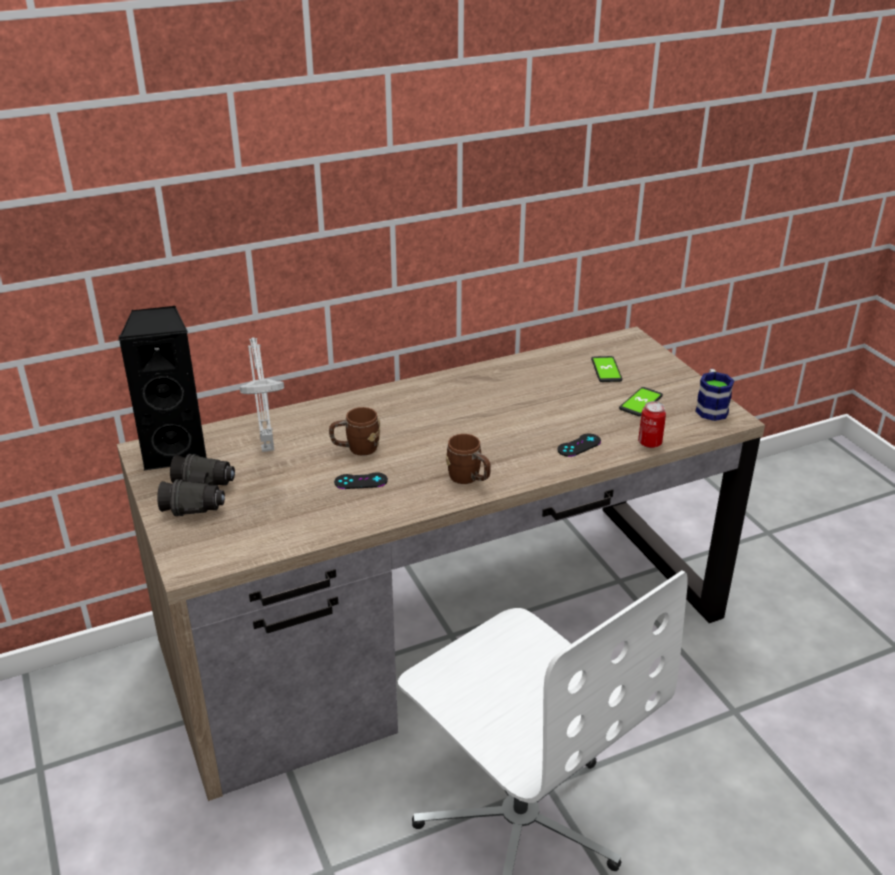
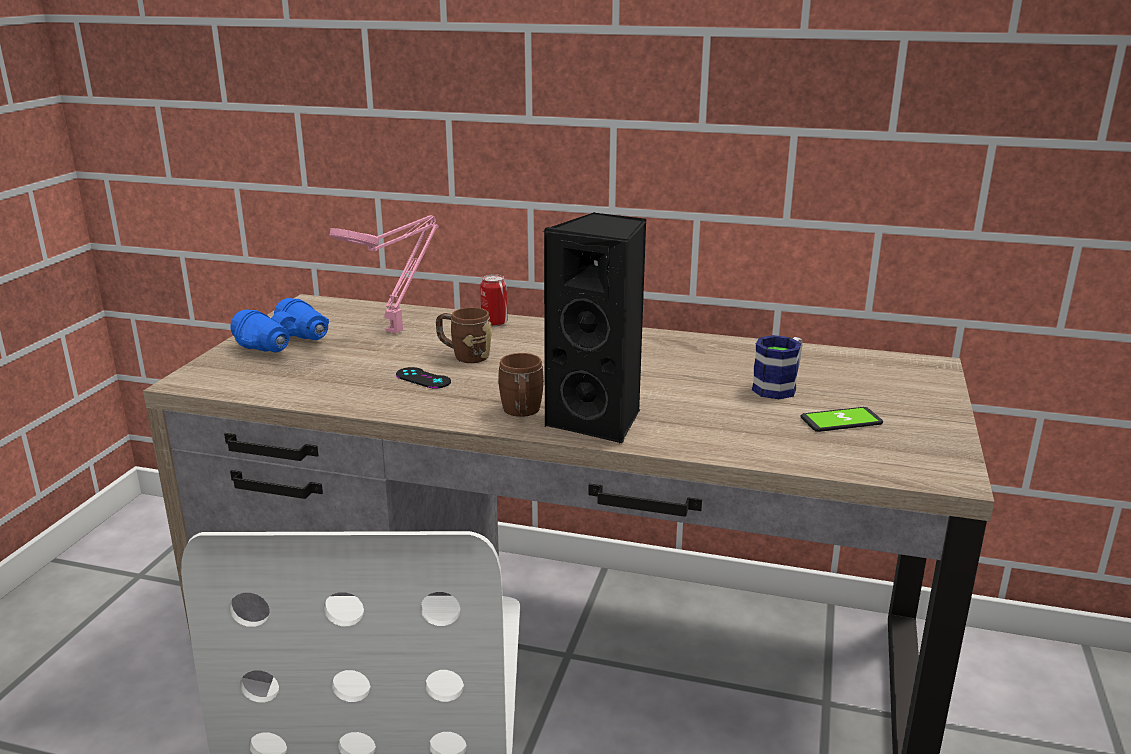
camera: 40 degrees right, 10 degrees down
black speaker [118,306,207,470] -> black speaker moved to [543,212,647,444]
black binoculars [157,454,235,516] -> blue binoculars [231,298,329,353]
grey table lamp [240,337,284,452] -> pink table lamp [330,215,439,333]
black game controller [557,434,601,457] -> none
phone [591,356,622,382] -> none
can [638,401,666,448] -> can moved to [480,274,508,327]
mug [695,369,734,421] -> mug moved to [752,335,802,399]

